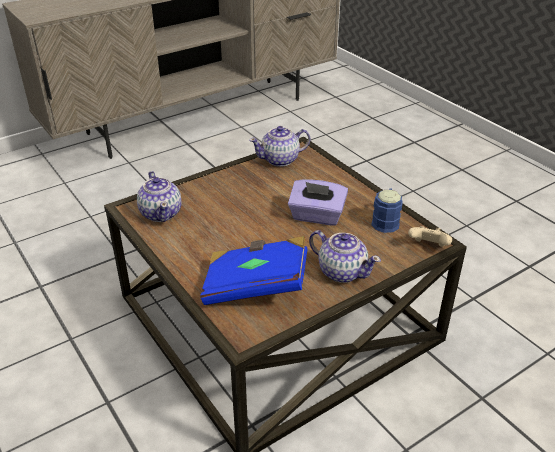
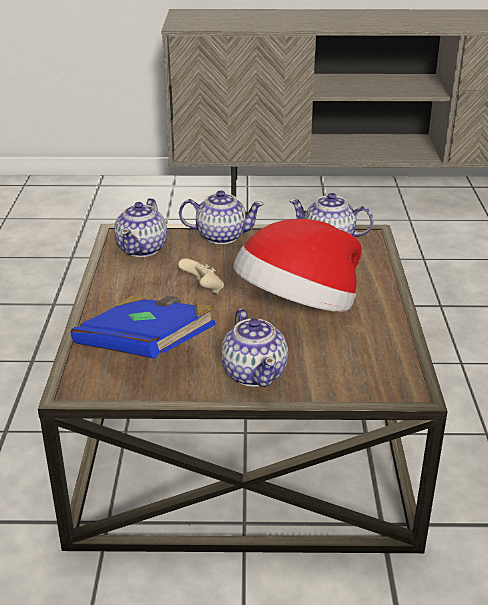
camera: 35 degrees right, 5 degrees down
purple tissue box [288,179,348,226] -> hat [233,219,362,312]
blue mug [371,188,403,233] -> none
beige game controller [408,226,452,247] -> beige game controller moved to [178,258,224,294]
none -> teapot [179,190,264,244]

